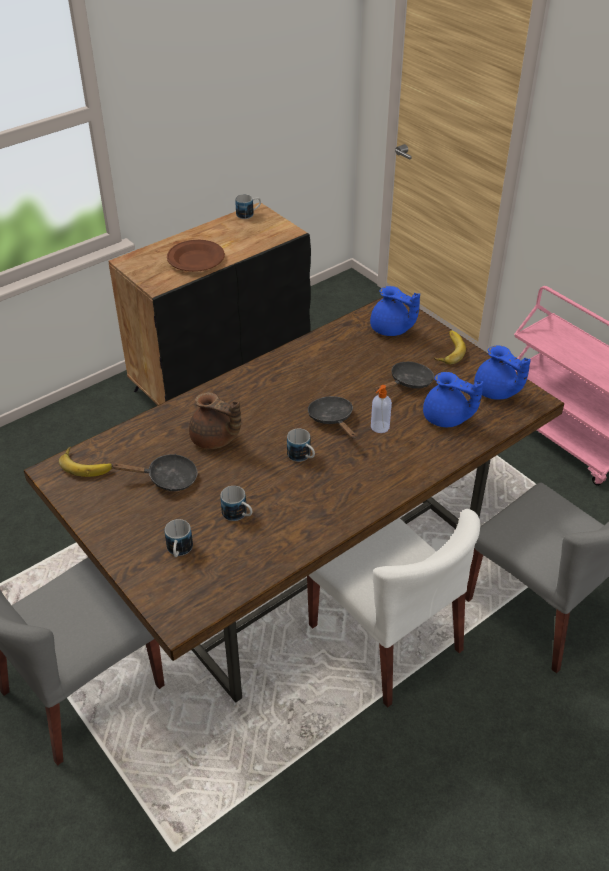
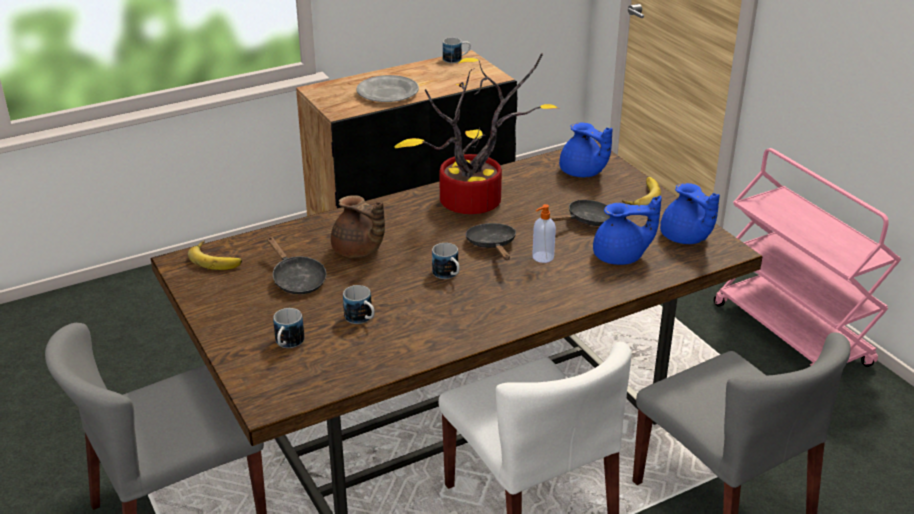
camera: 10 degrees right, 10 degrees down
black frying pan [111,454,198,491] -> black frying pan turned 45 degrees clockwise [267,236,326,294]
brown plate [167,240,225,272] -> grey plate [357,75,419,102]
blue teapot [423,372,484,427] -> blue teapot turned 45 degrees counterclockwise [593,196,662,265]
none -> potted plant [395,53,558,214]

